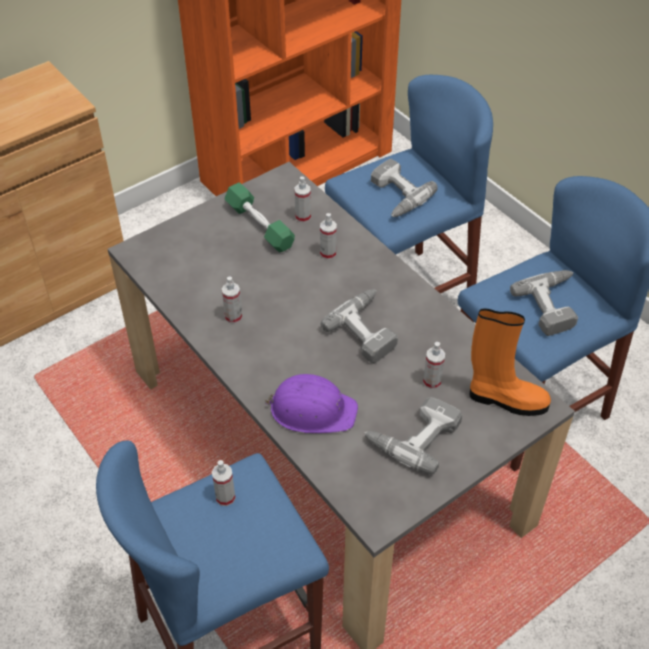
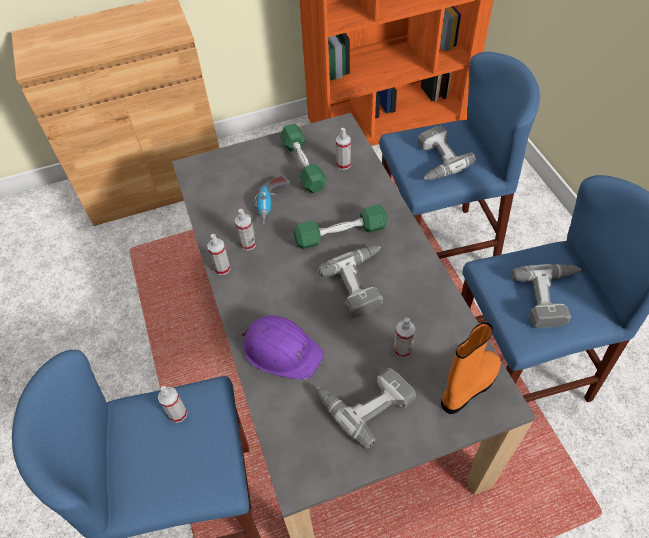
camera: 20 degrees right, 5 degrees up
spray bottle [320,213,337,260] -> spray bottle moved to [207,234,231,275]
orange boot [470,308,551,416] -> orange boot turned 75 degrees counterclockwise [441,322,501,414]
none -> power drill [253,175,290,224]
none -> green dumbbell [294,204,387,249]

